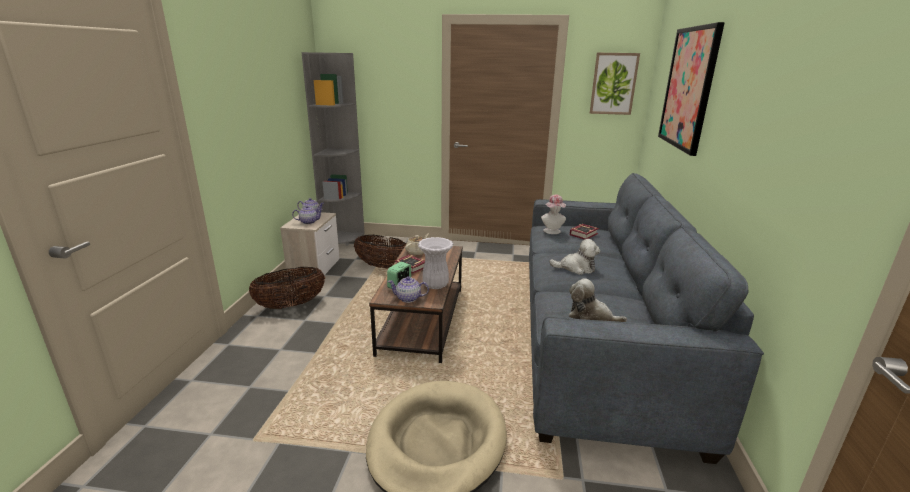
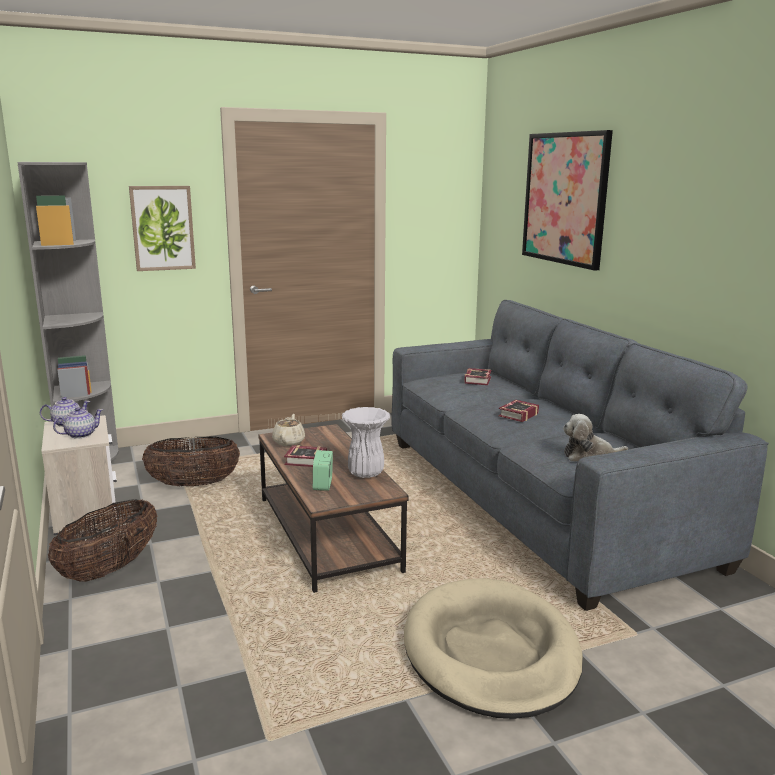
camera: 30 degrees left, 5 degrees down
teapot [388,276,429,303] -> none
hat [541,194,566,234] -> none
plush toy [549,239,600,275] -> book [498,400,539,422]
picture [590,53,640,115] -> picture moved to [129,186,196,271]

